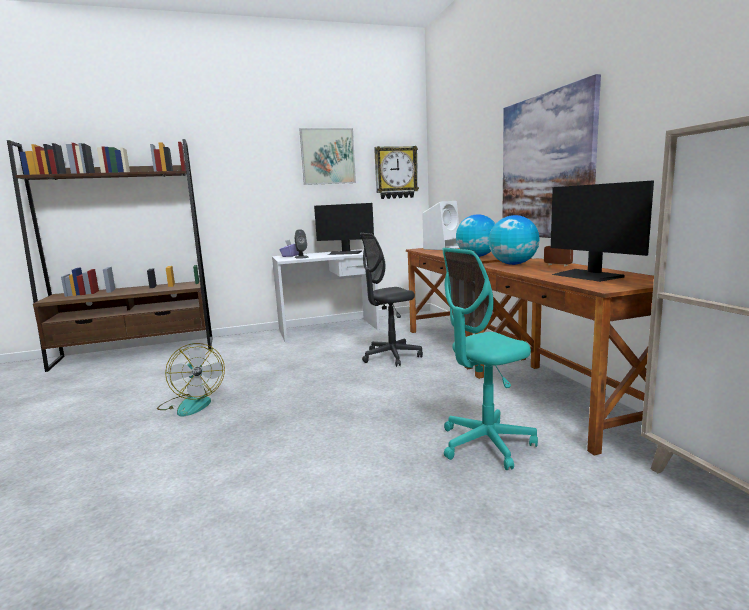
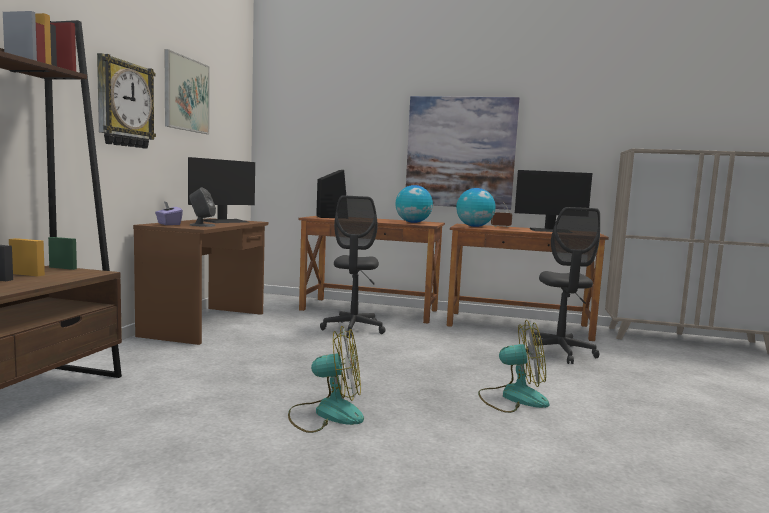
camera: 60 degrees left, 5 degrees down
white desk [272,249,380,342] -> brown desk [133,218,268,345]
wall clock [374,146,419,199] -> wall clock moved to [97,53,156,149]
white speaker [422,201,459,250] -> black speaker [316,170,346,218]
turquoise office chair [443,248,538,470] -> grey office chair [526,207,600,364]
none -> fan [478,320,549,413]

